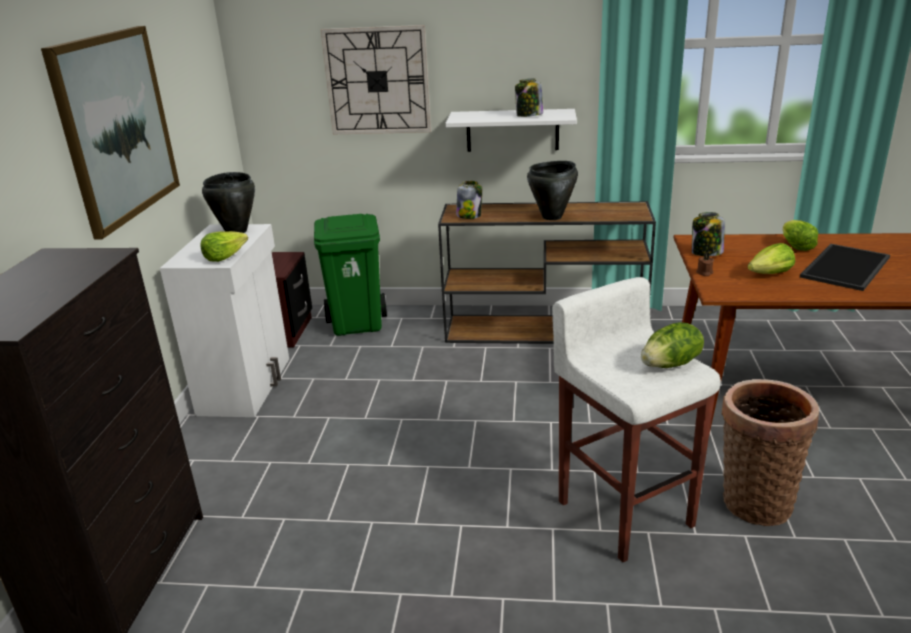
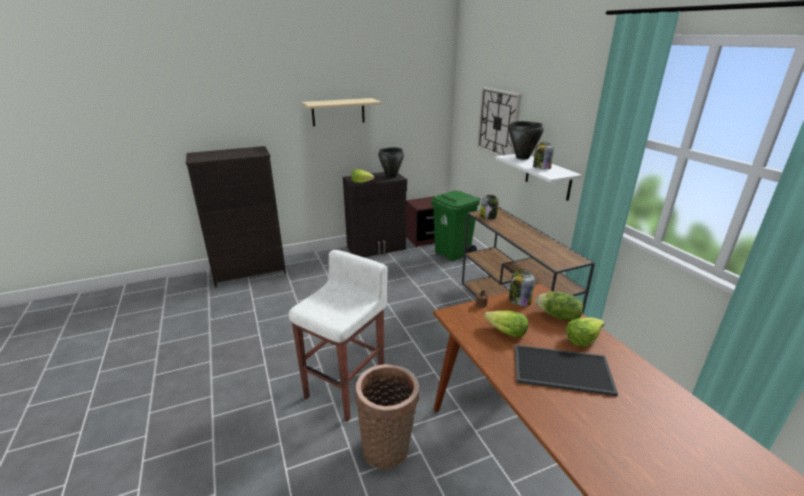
camera: 60 degrees right, 0 degrees up
picture [41,26,180,239] -> beige shelf [302,98,382,126]
white cabinet [160,224,289,417] -> black cabinet [343,172,407,257]
black cooking pot [527,161,578,220] -> black cooking pot moved to [509,121,544,159]
lettuce [641,322,704,368] -> lettuce moved to [535,292,583,321]

